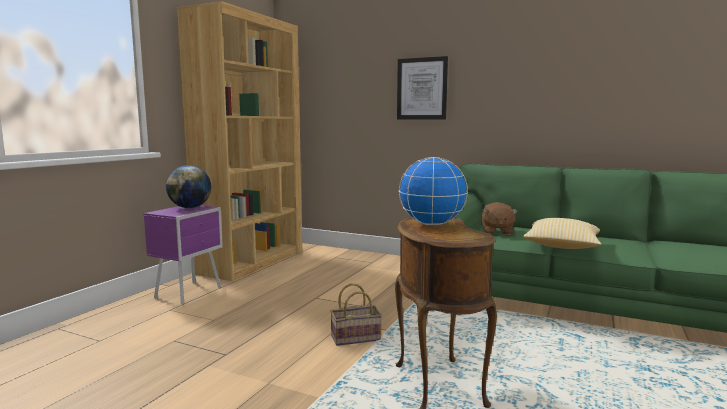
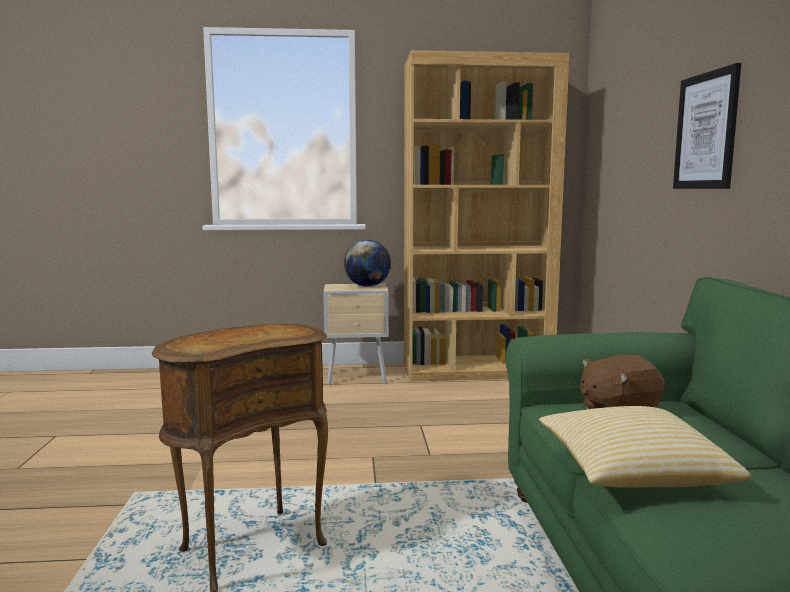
camera: 60 degrees right, 0 degrees up
purple nightstand [144,205,223,305] -> beige nightstand [323,283,389,385]
basket [330,283,382,346] -> none
globe [399,157,468,225] -> none

